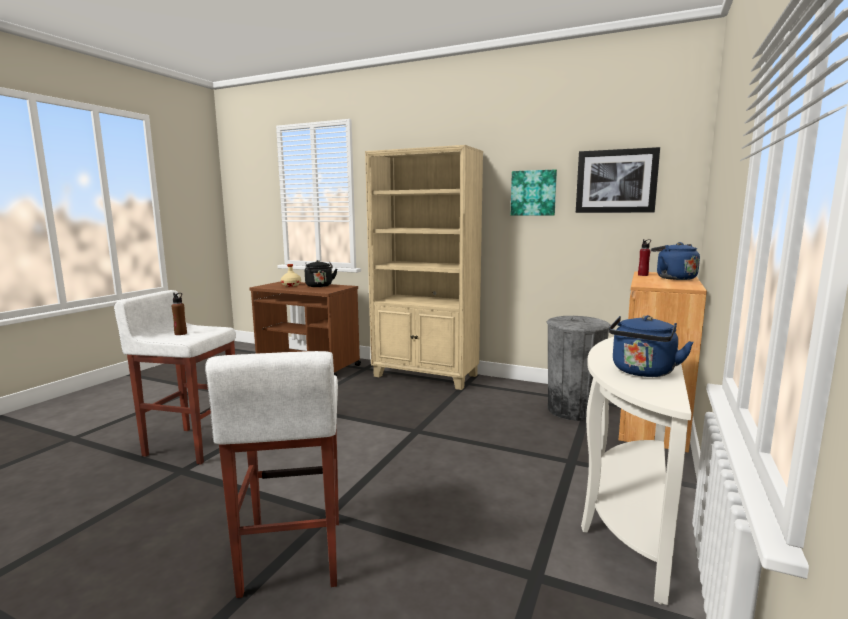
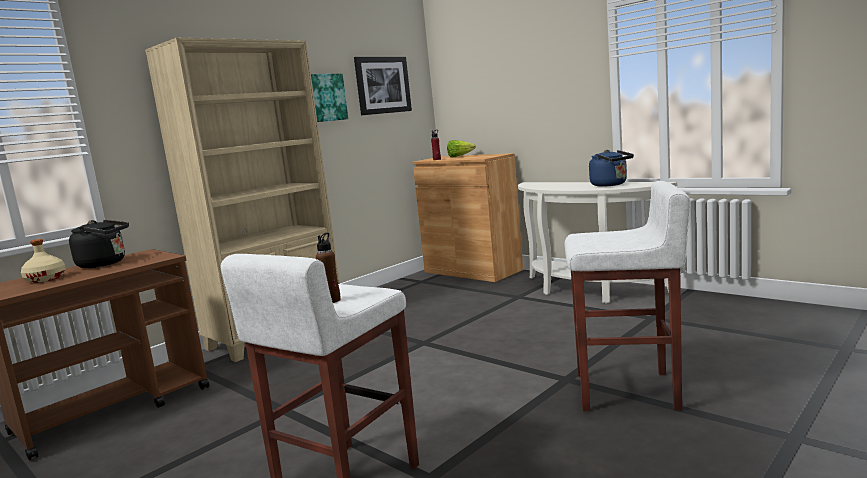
camera: 70 degrees left, 0 degrees up
grey trash can [547,316,611,421] -> none
blue kettle [651,242,700,280] -> lettuce [447,140,476,157]

